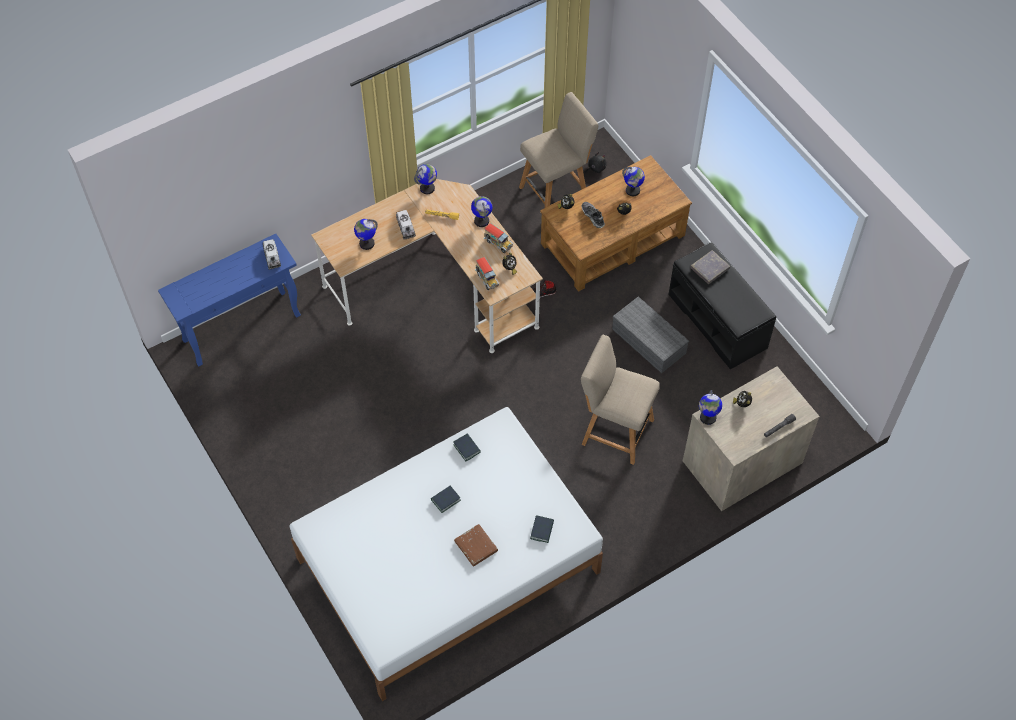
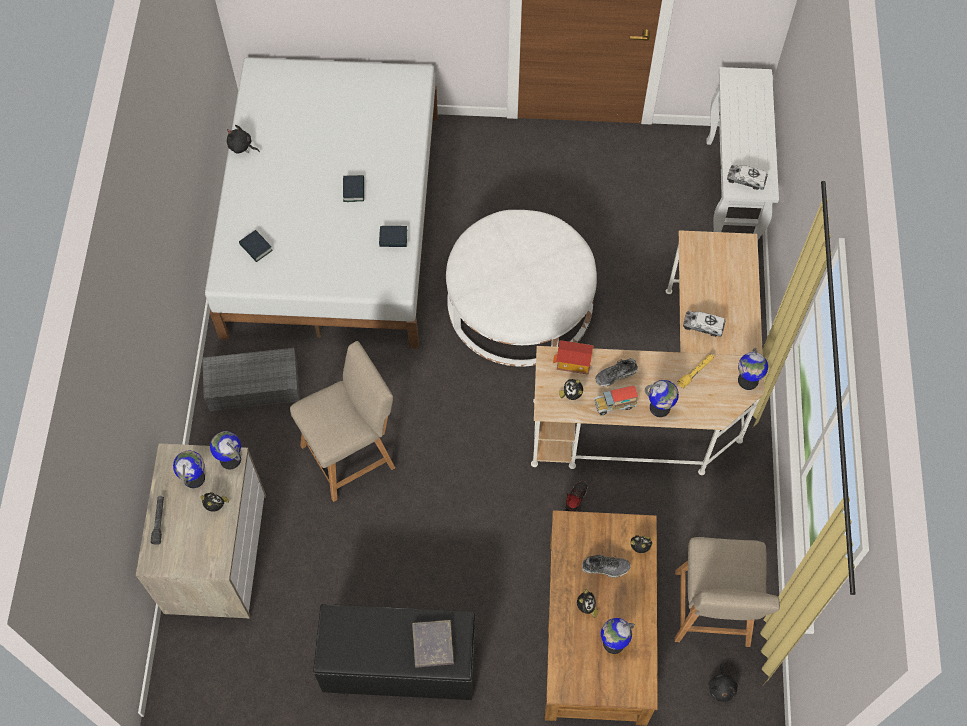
camera: 125 degrees right, 5 degrees up
blue console table [158,234,301,366] -> white console table [706,67,779,240]
globe [354,219,378,250] -> globe moved to [173,451,205,488]
brown book [454,524,498,567] -> none
toy truck [474,257,499,290] -> toy house [553,340,593,375]
grey storage box [612,296,689,373] -> grey storage box moved to [202,348,300,411]
none -> black plush toy [227,125,260,154]
none -> white ottoman [446,210,597,367]
none -> shoe [595,358,638,386]

